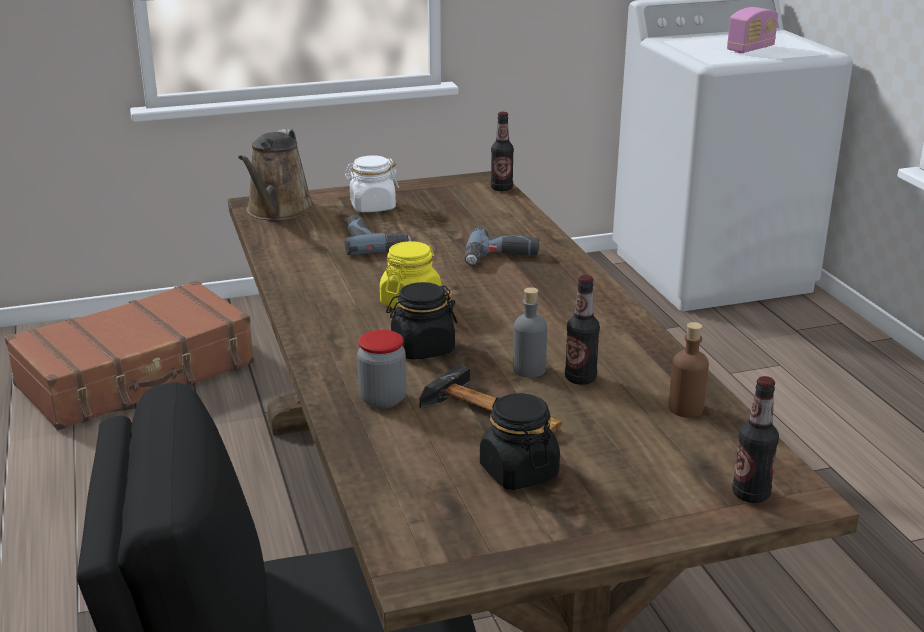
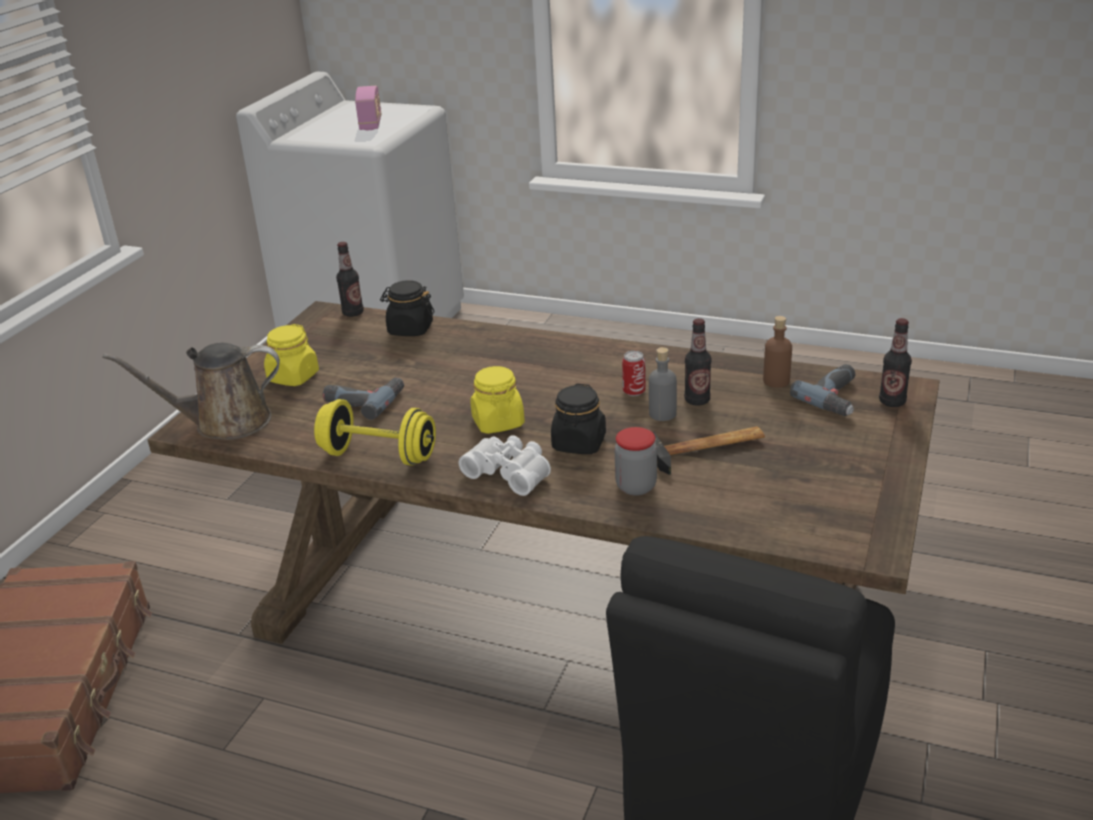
camera: 50 degrees left, 5 degrees up
brown watering can [238,129,314,221] -> brown watering can turned 120 degrees clockwise [102,343,280,440]
white jar [344,155,399,212] -> yellow jar [264,324,319,386]
power drill [464,228,539,266] -> power drill moved to [790,364,855,416]
black jar [480,393,560,490] -> black jar moved to [380,280,434,336]
none -> yellow dumbbell [314,399,436,466]
none -> white binoculars [459,435,551,496]
none -> can [622,351,646,396]

